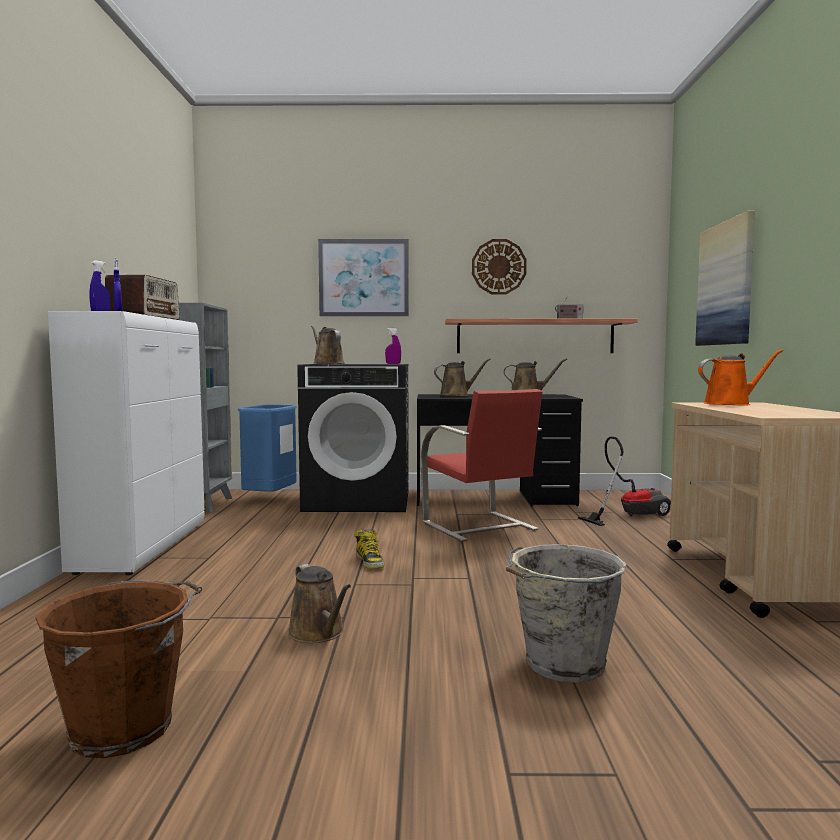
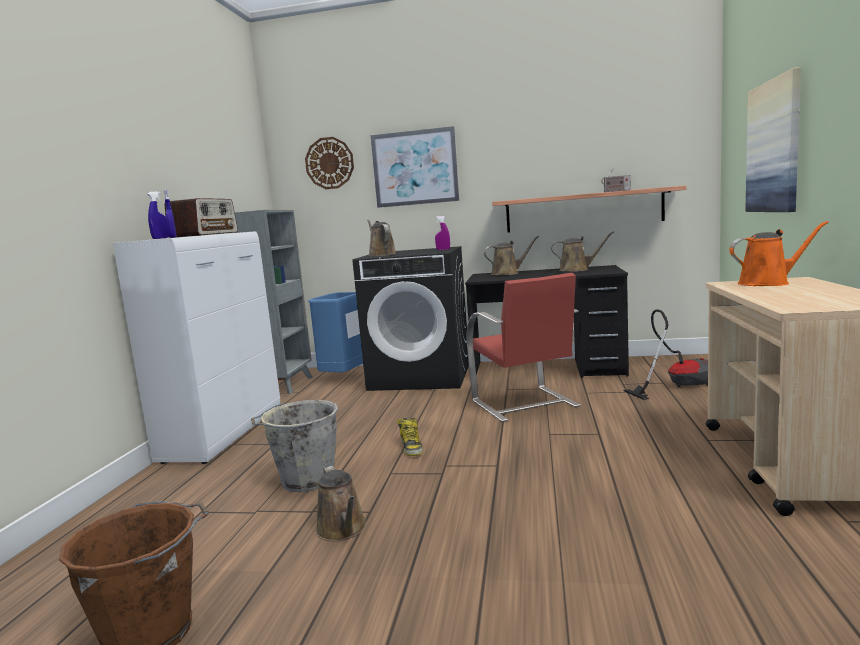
camera: 10 degrees right, 5 degrees up
wall clock [472,239,527,295] -> wall clock moved to [305,137,354,189]
grey bucket [506,544,627,683] -> grey bucket moved to [251,400,338,492]

